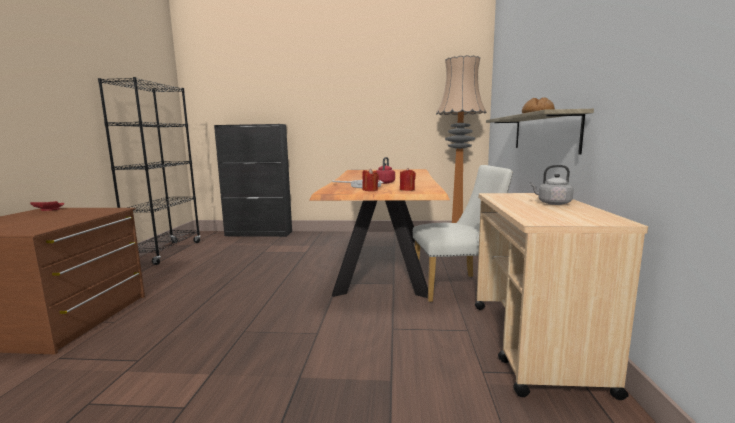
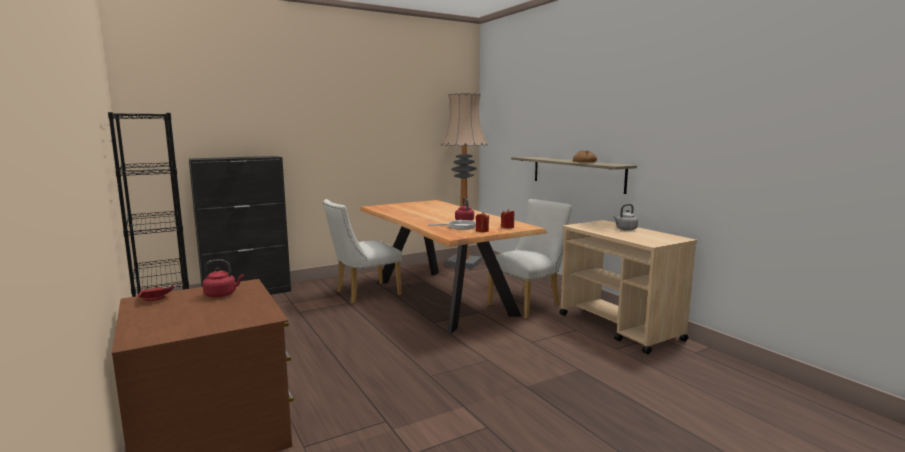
camera: 35 degrees left, 0 degrees up
none -> red kettle [202,259,244,297]
none -> white chair [323,199,402,304]

